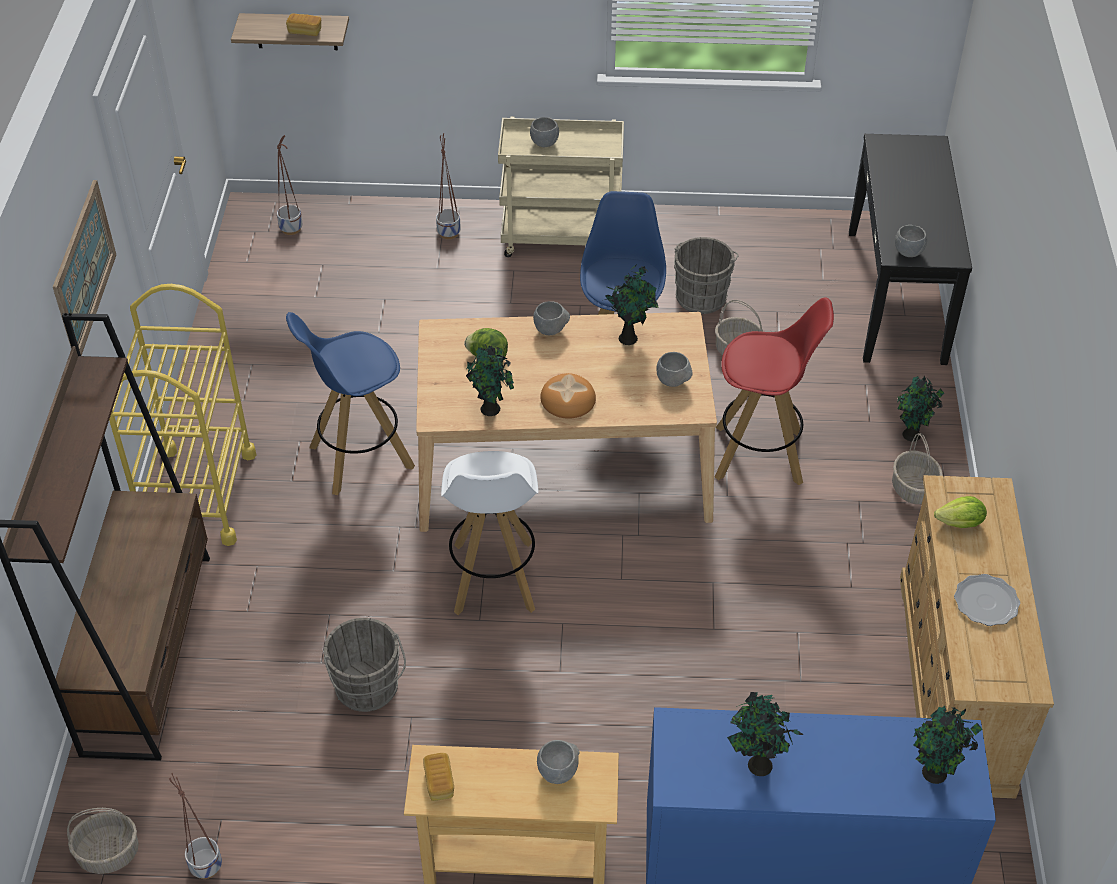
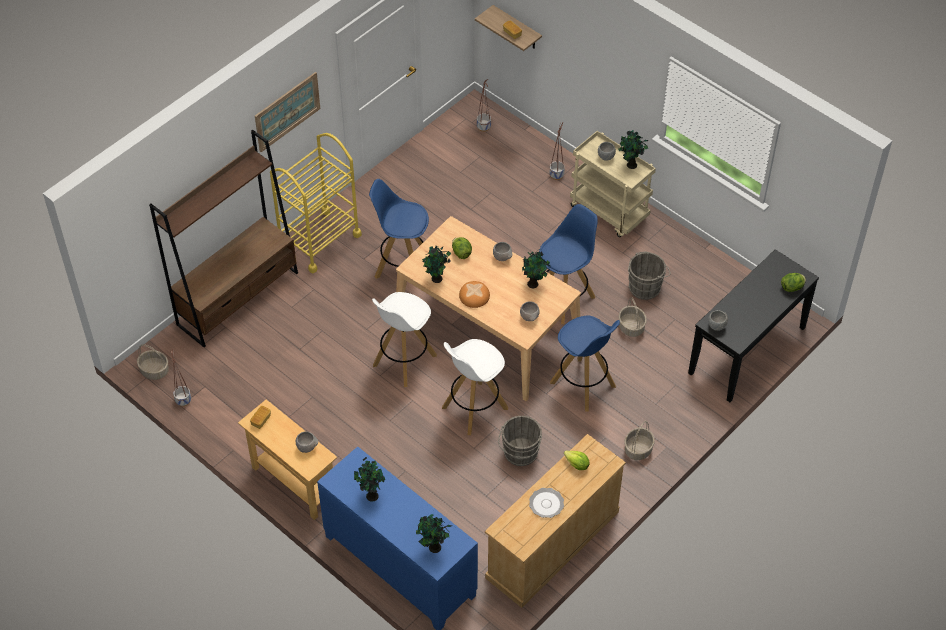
camera: 40 degrees right, 5 degrees up
grey bucket [323,618,406,712] -> grey bucket moved to [498,416,542,466]
red stool [715,297,834,485] -> blue stool [550,316,620,412]
potted plant [897,376,944,442] -> potted plant moved to [618,130,648,169]
none -> white stool [442,339,508,435]
none -> lettuce [781,273,806,292]

